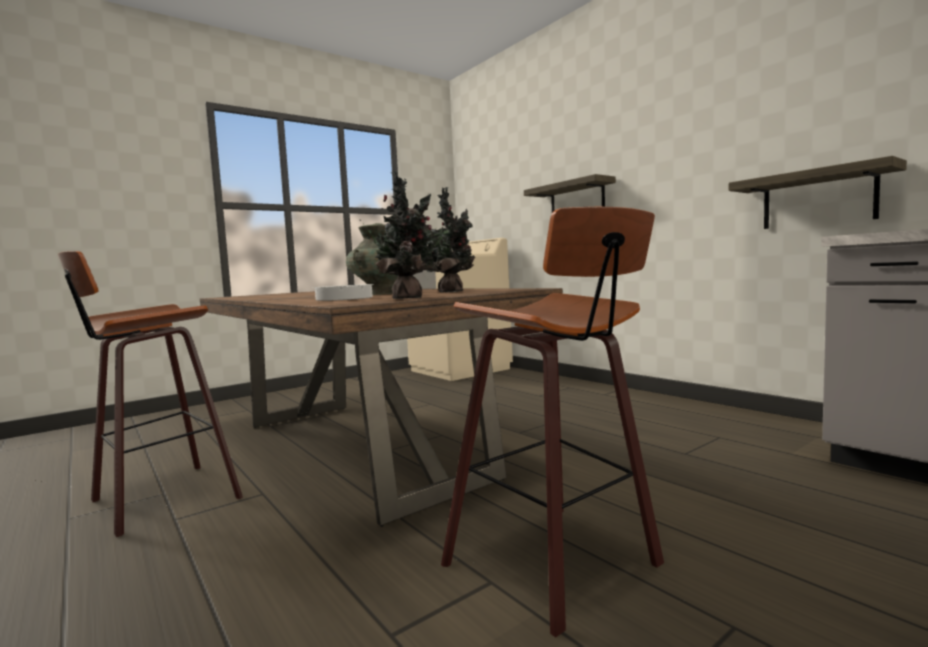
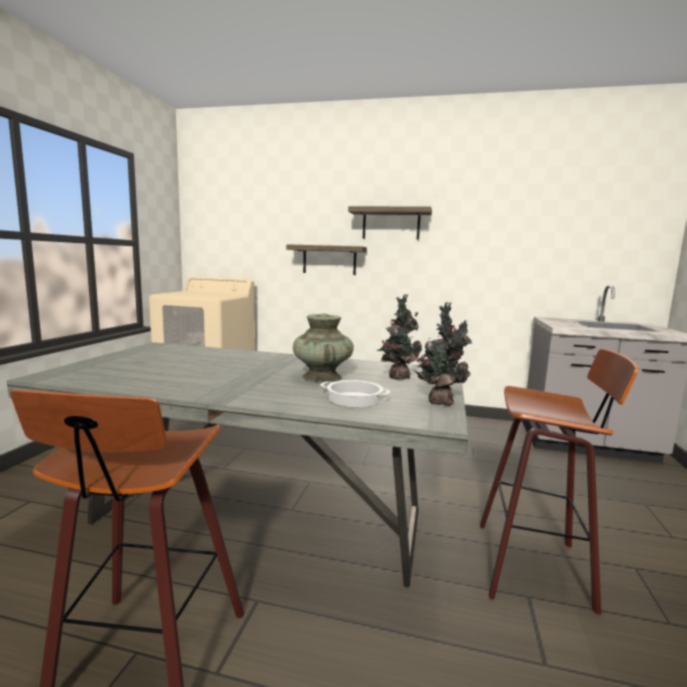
camera: 40 degrees left, 5 degrees up
brown dining table [200,288,563,527] -> grey dining table [7,342,469,587]
shelf [729,156,907,229] -> shelf moved to [348,206,432,240]

